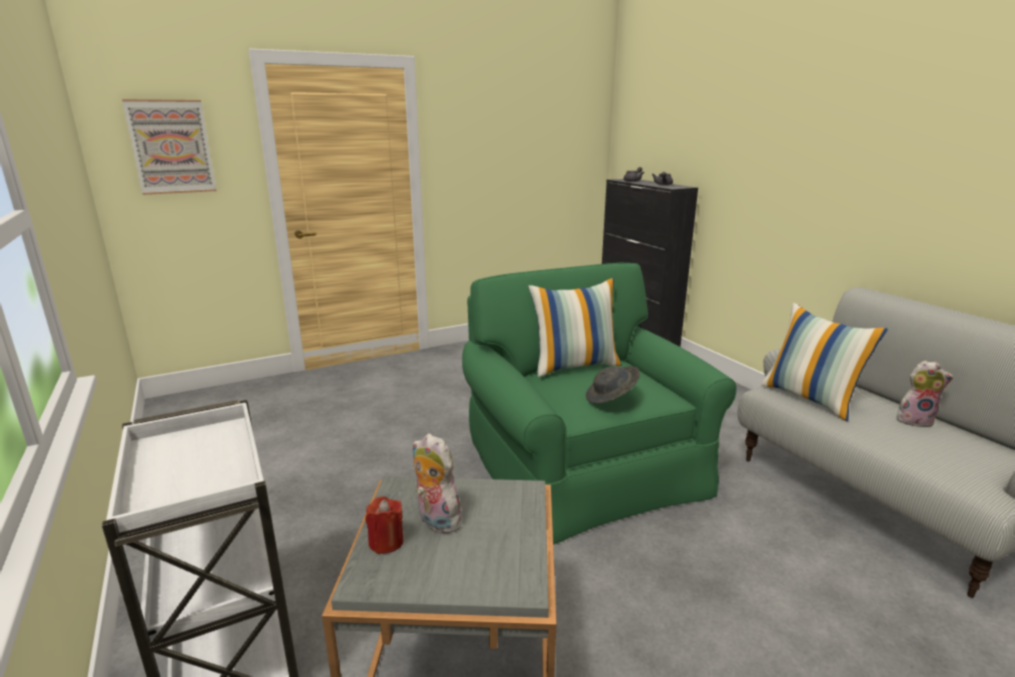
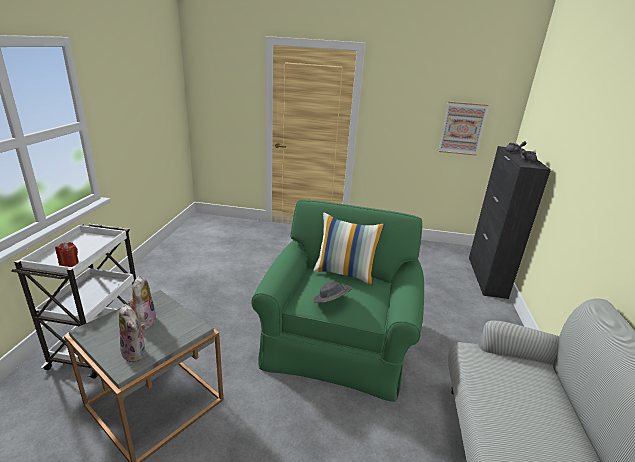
camera: 35 degrees right, 5 degrees up
picture [122,99,216,195] -> picture moved to [439,101,488,156]
red candle [366,497,404,554] -> red candle moved to [55,242,79,267]
pillow [761,303,888,421] -> none
plush toy [896,361,954,428] -> plush toy moved to [119,304,146,363]

